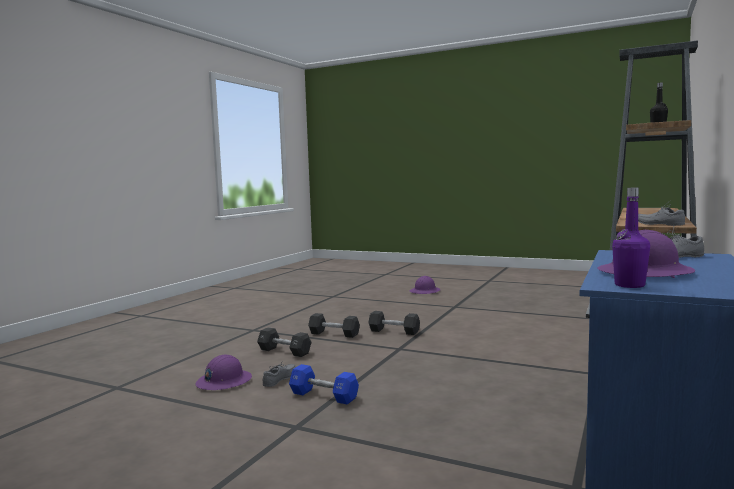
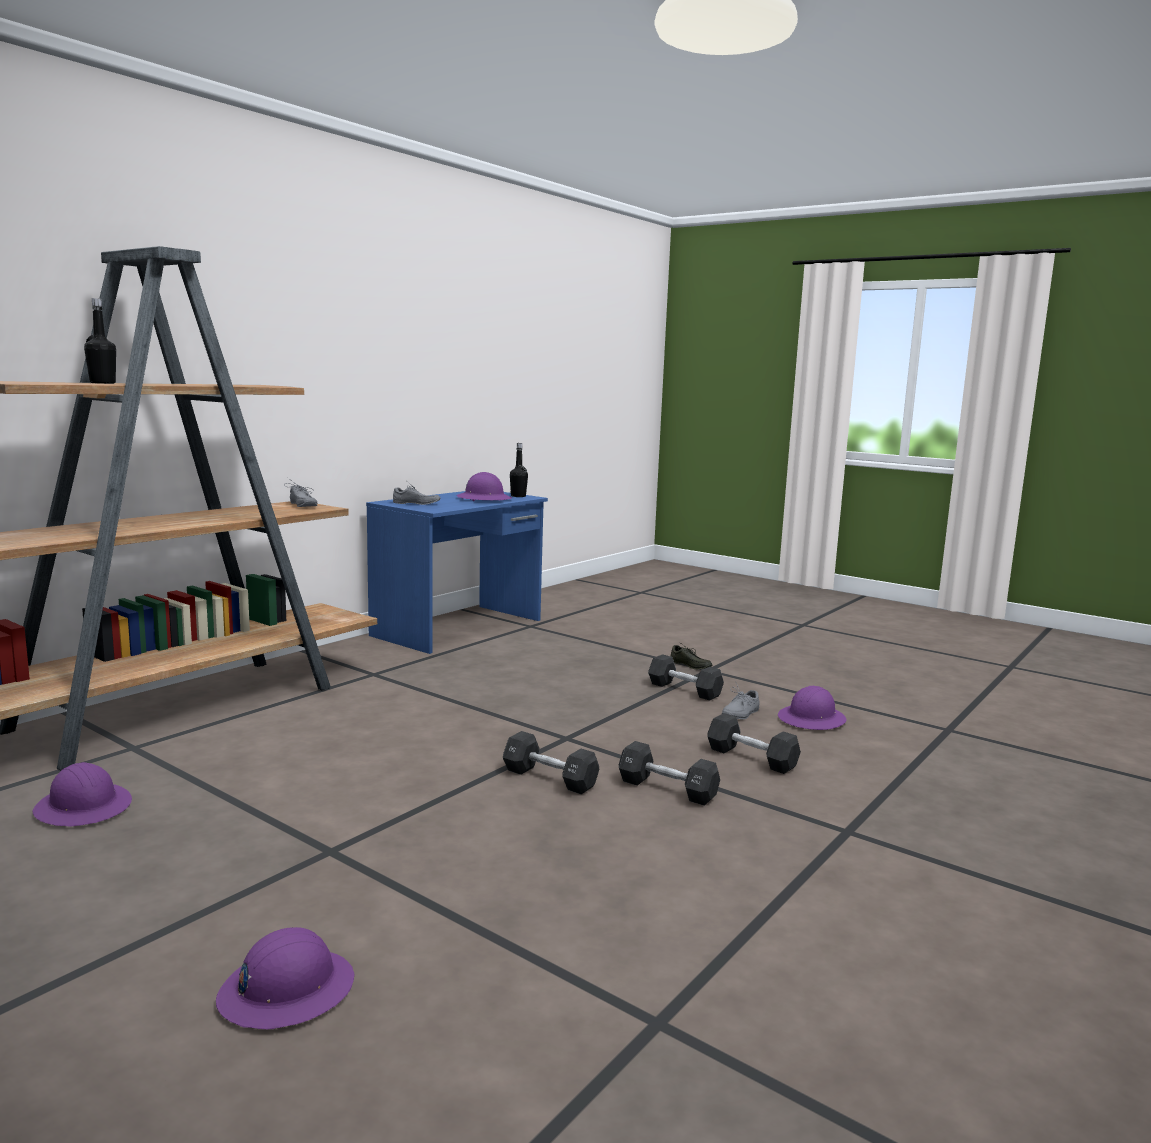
camera: 170 degrees left, 5 degrees up
blue dumbbell [289,364,359,404] -> black dumbbell [648,654,724,701]
purple bottle [612,188,650,288] -> black bottle [510,443,528,497]
none -> purple hard hat [33,762,132,826]
none -> grey shoe [671,642,712,669]

